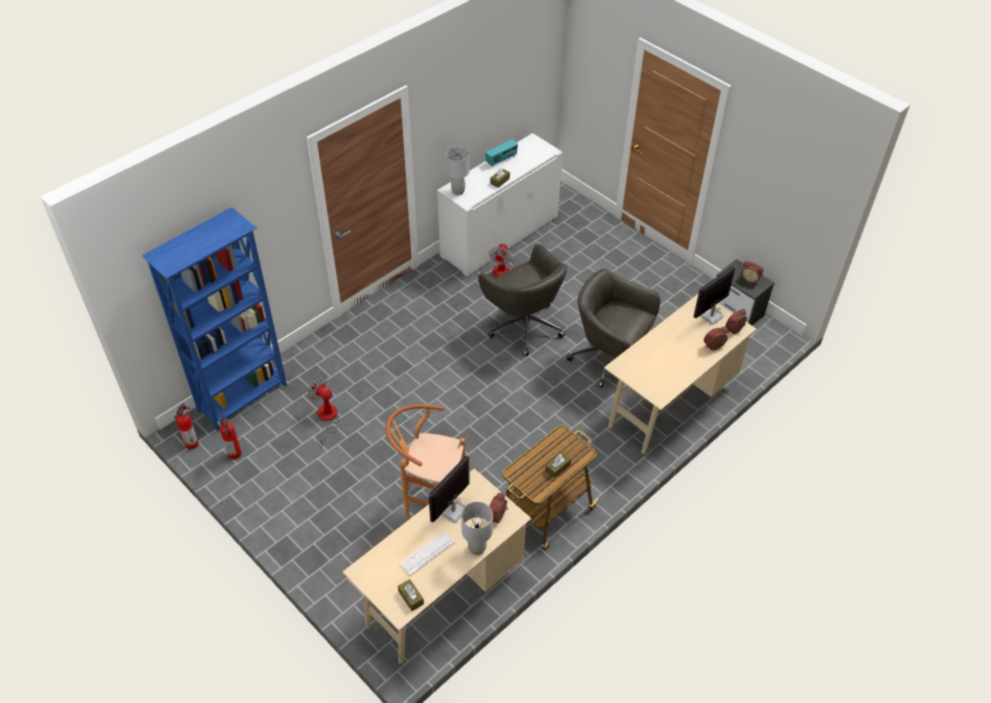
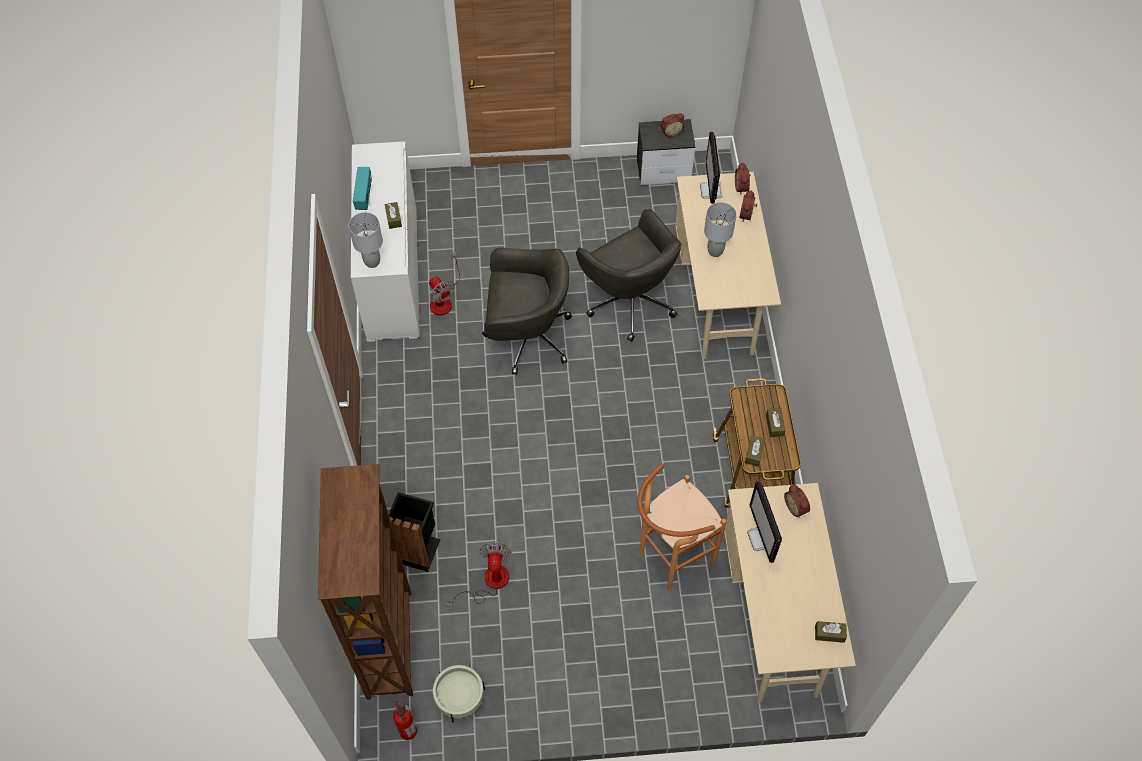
camera: 50 degrees left, 10 degrees up
blue bookcase [142,207,287,431] -> brown bookcase [318,464,413,700]
fire extinguisher [217,415,242,459] -> beige planter [433,665,485,723]
fan [308,377,339,447] -> fan turned 105 degrees clockwise [445,543,511,607]
keyboard [399,531,455,576] -> none
grey table lamp [461,502,493,555] -> grey table lamp moved to [704,202,737,257]
grey office chair [567,269,660,388] -> grey office chair turned 105 degrees counterclockwise [576,209,682,342]
none -> black trash can [389,492,441,572]
none -> brown tissue box [745,435,765,466]

